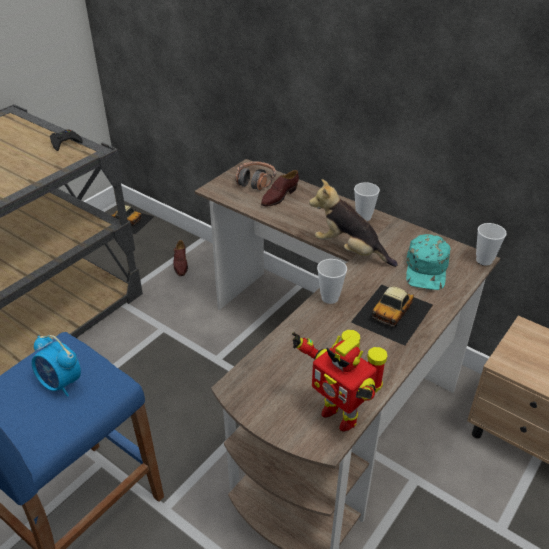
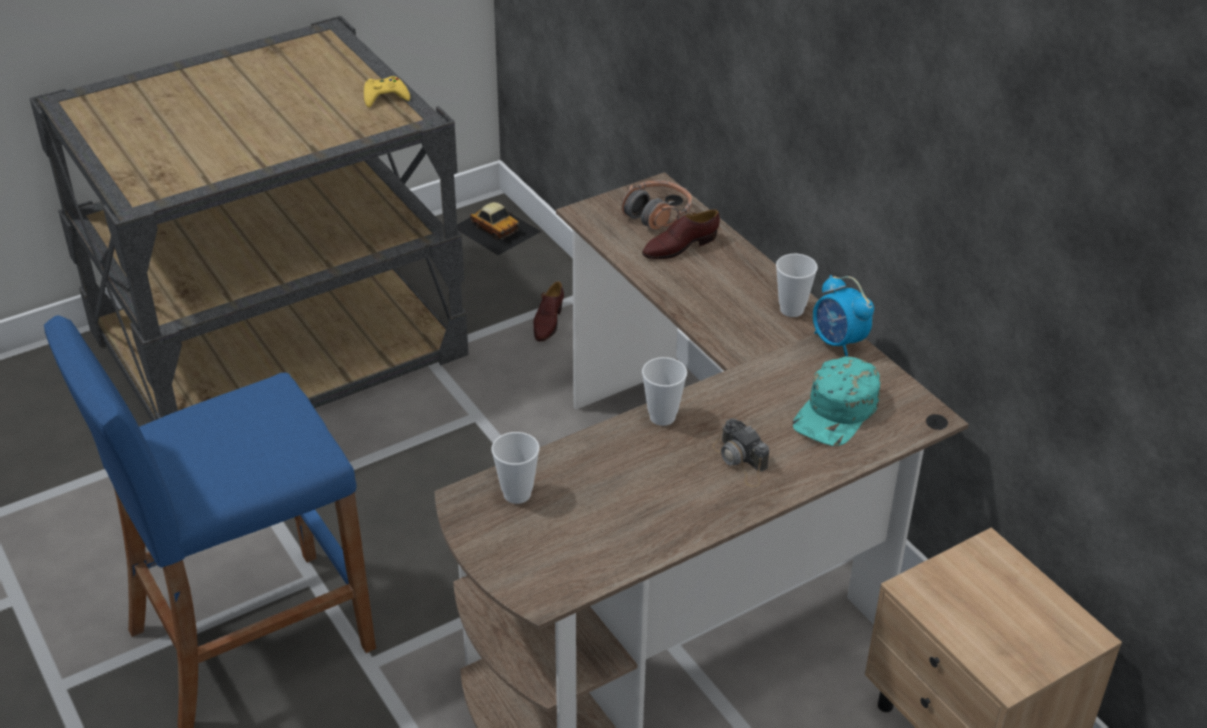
camera: 20 degrees right, 0 degrees up
alarm clock [32,335,81,397] -> alarm clock moved to [813,275,874,356]
black game controller [50,129,83,151] -> yellow game controller [364,76,410,108]
toy robot [292,330,387,432] -> none
plush toy [309,179,398,267] -> none
toy car [351,284,433,346] -> camera [712,418,769,487]
cup [476,223,507,266] -> cup moved to [492,432,540,504]

